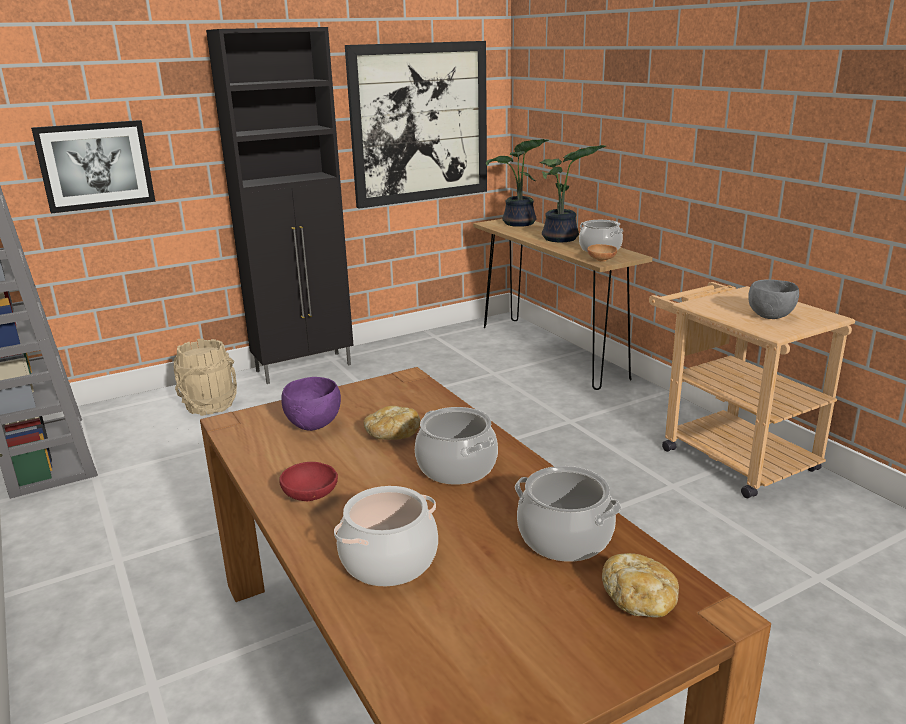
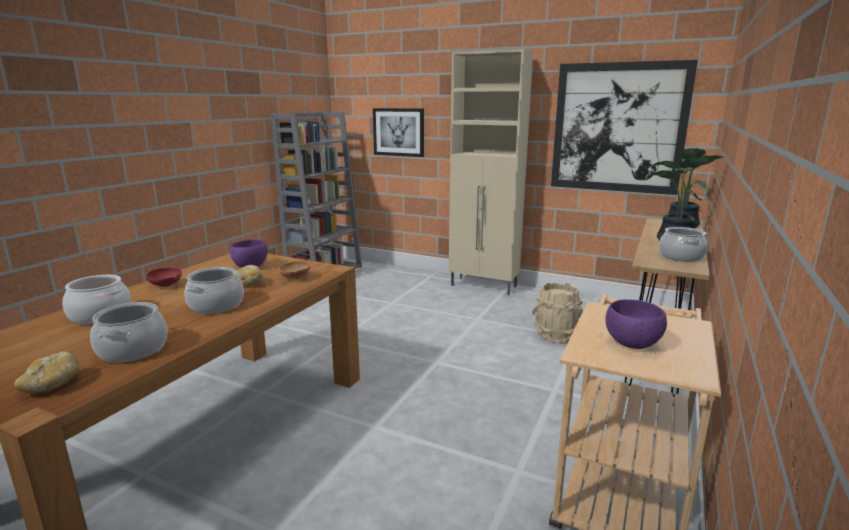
camera: 55 degrees right, 5 degrees down
beige bucket [174,339,237,416] -> beige bucket moved to [532,282,583,343]
black cabinet [206,27,354,384] -> beige cabinet [449,49,533,295]
brown bowl [587,244,617,262] -> brown bowl moved to [279,261,310,280]
grey bowl [748,279,799,319] -> purple bowl [605,299,667,349]

